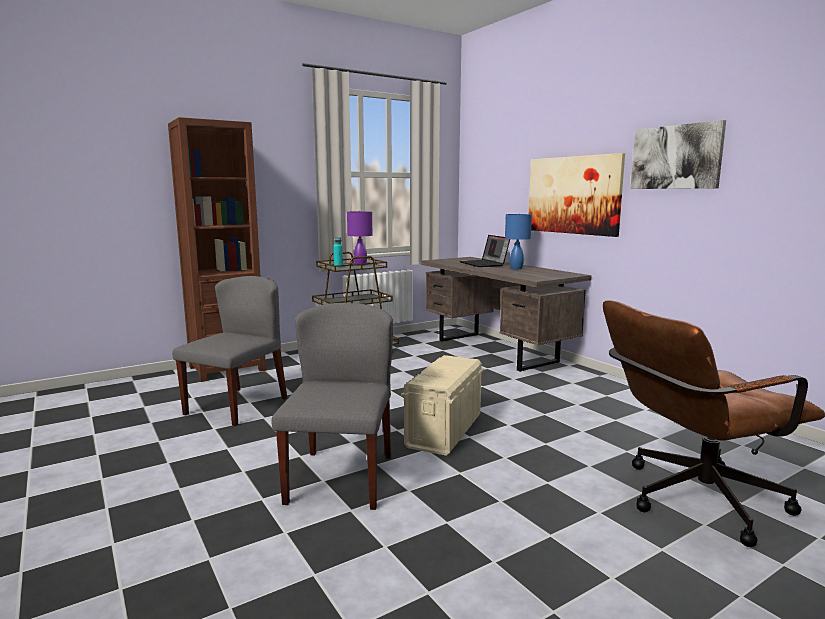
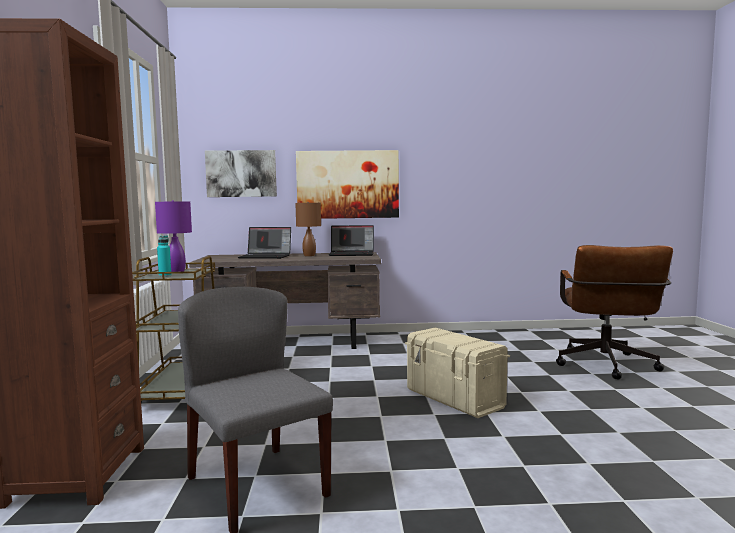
camera: 60 degrees left, 5 degrees down
grey chair [271,303,393,510] -> none
blue table lamp [505,213,532,269] -> brown table lamp [295,202,321,256]
picture [630,120,726,189] -> picture moved to [205,150,277,197]
none -> laptop [328,225,374,256]

